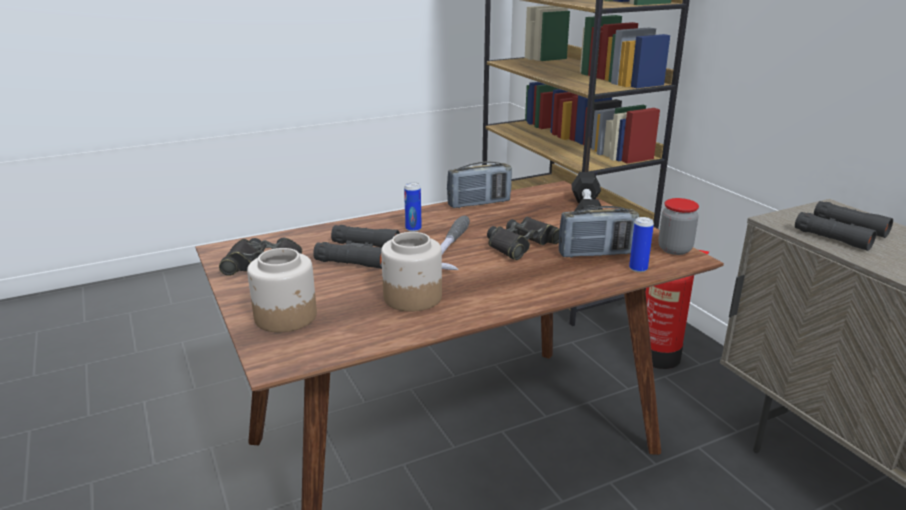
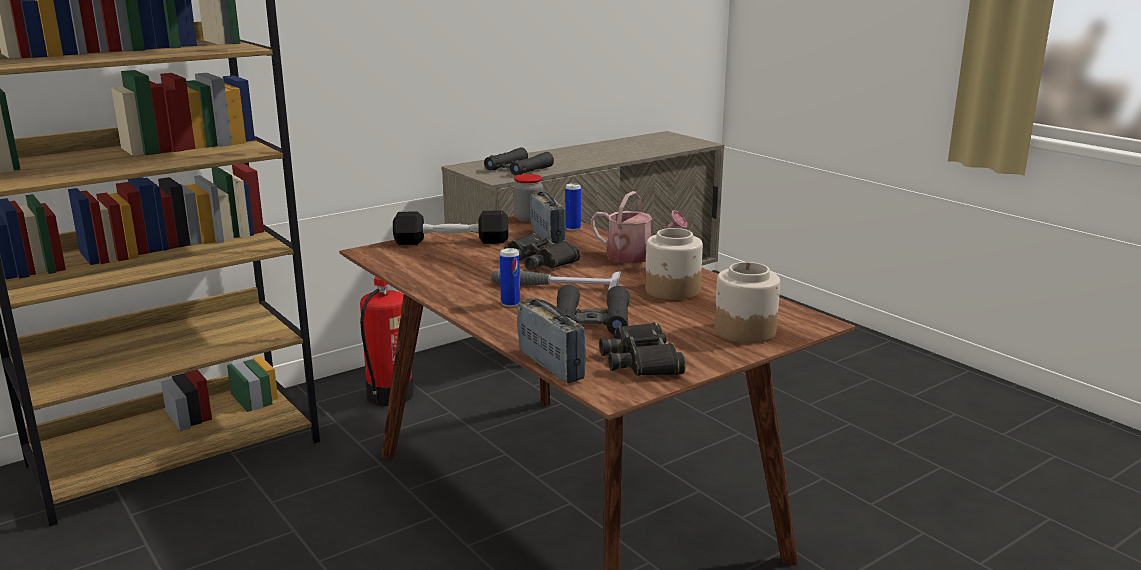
camera: 100 degrees left, 5 degrees down
radio [447,162,512,208] -> radio moved to [517,298,586,383]
none -> watering can [591,191,688,264]

